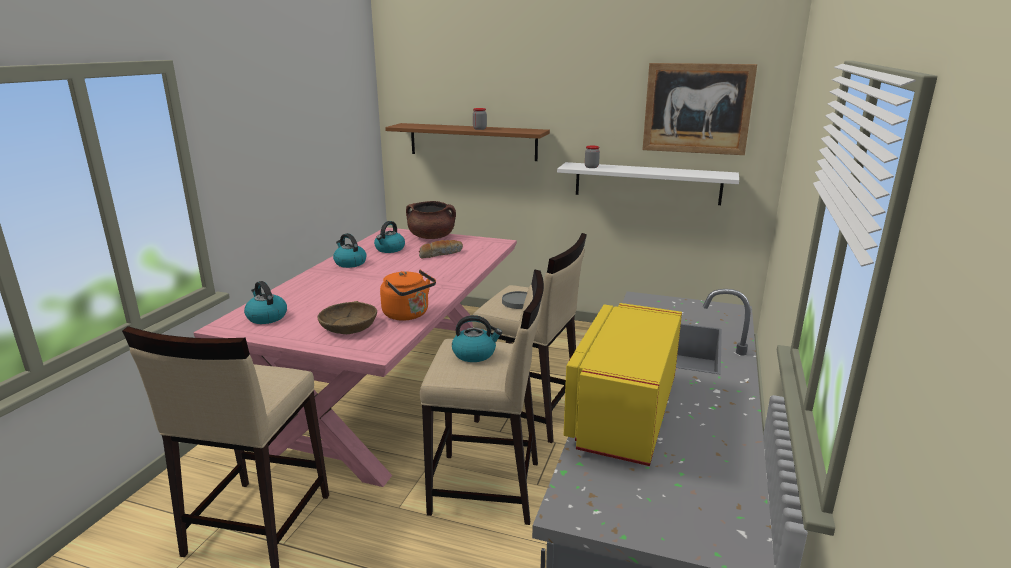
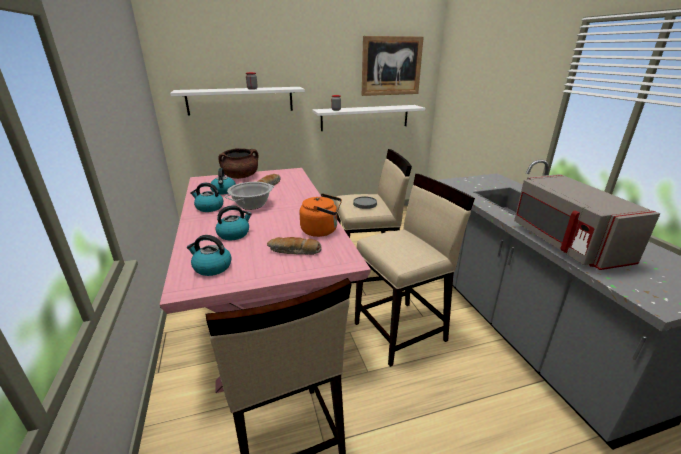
camera: 35 degrees left, 5 degrees up
brown bowl [318,301,377,334] -> bread [267,237,322,255]
brown shelf [385,123,550,161] -> white shelf [170,87,305,115]
kettle [452,315,502,362] -> kettle moved to [216,205,252,240]
yellow microwave [564,303,682,466] -> grey microwave [514,174,660,270]
none -> cooking pot [225,182,275,210]

